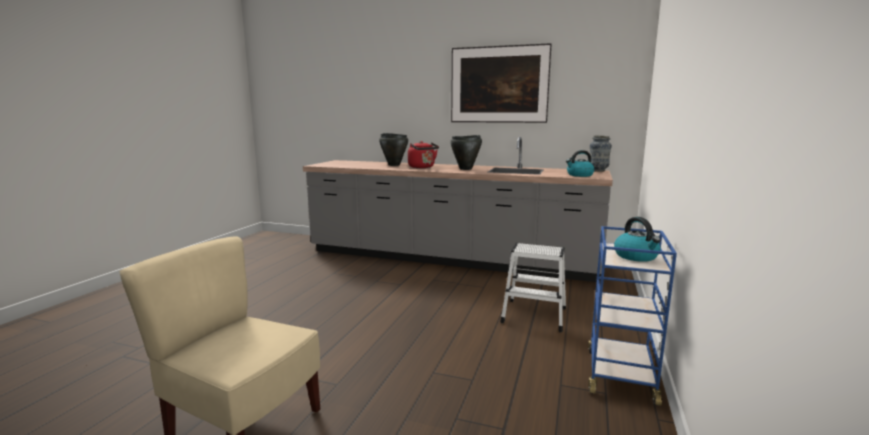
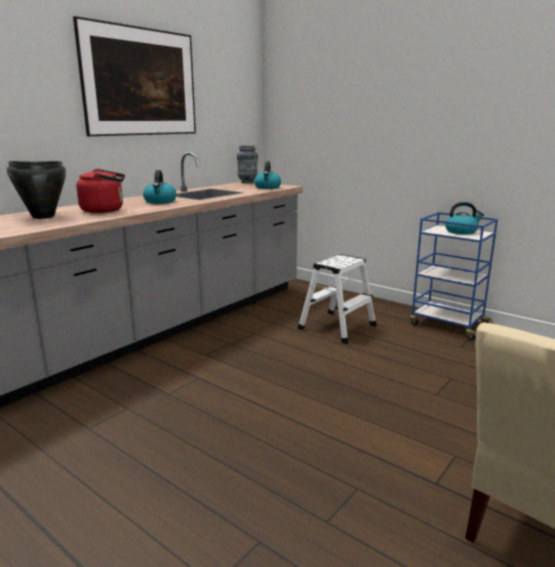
camera: 70 degrees left, 5 degrees up
black cooking pot [450,135,482,170] -> kettle [143,170,176,204]

